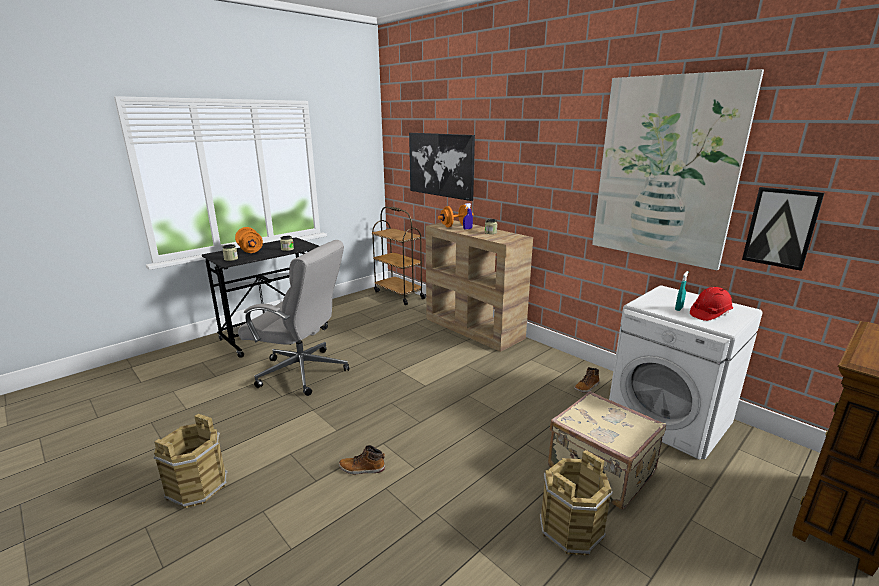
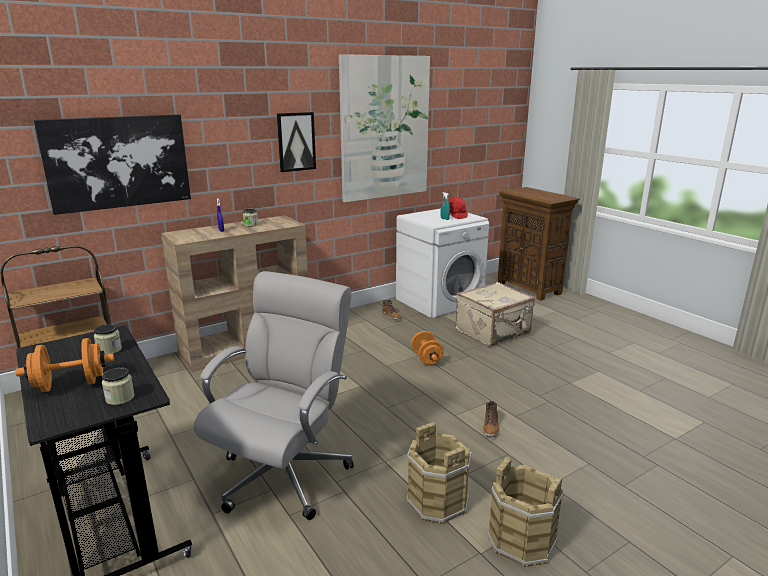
camera: 80 degrees left, 0 degrees up
orange dumbbell [438,205,474,227] -> orange dumbbell moved to [411,331,444,365]
brown bucket [540,450,613,556] -> brown bucket moved to [406,422,472,524]
picture [742,187,825,271] -> picture moved to [277,112,316,172]

